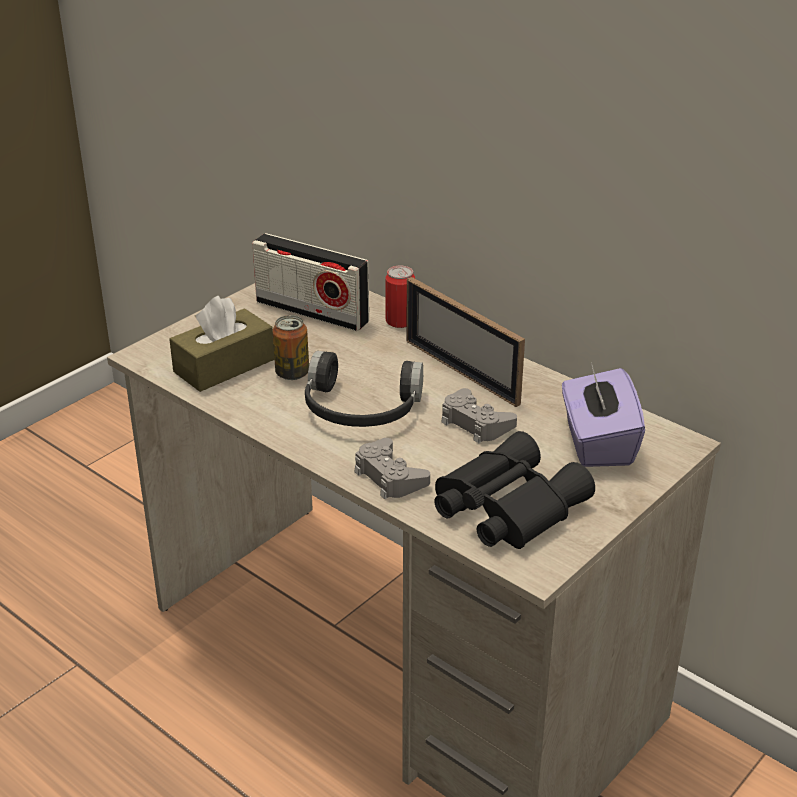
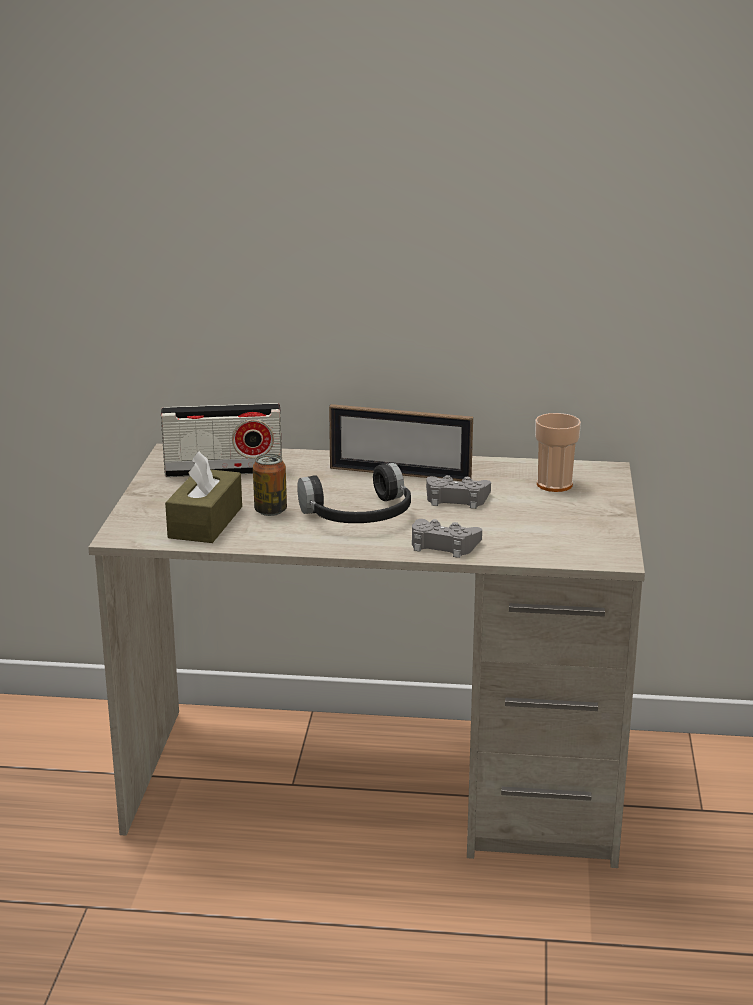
camera: 35 degrees left, 10 degrees down
can [385,266,415,328] -> none
black binoculars [434,431,595,549] -> none
purple tissue box [562,365,645,467] -> cup [535,413,581,492]

